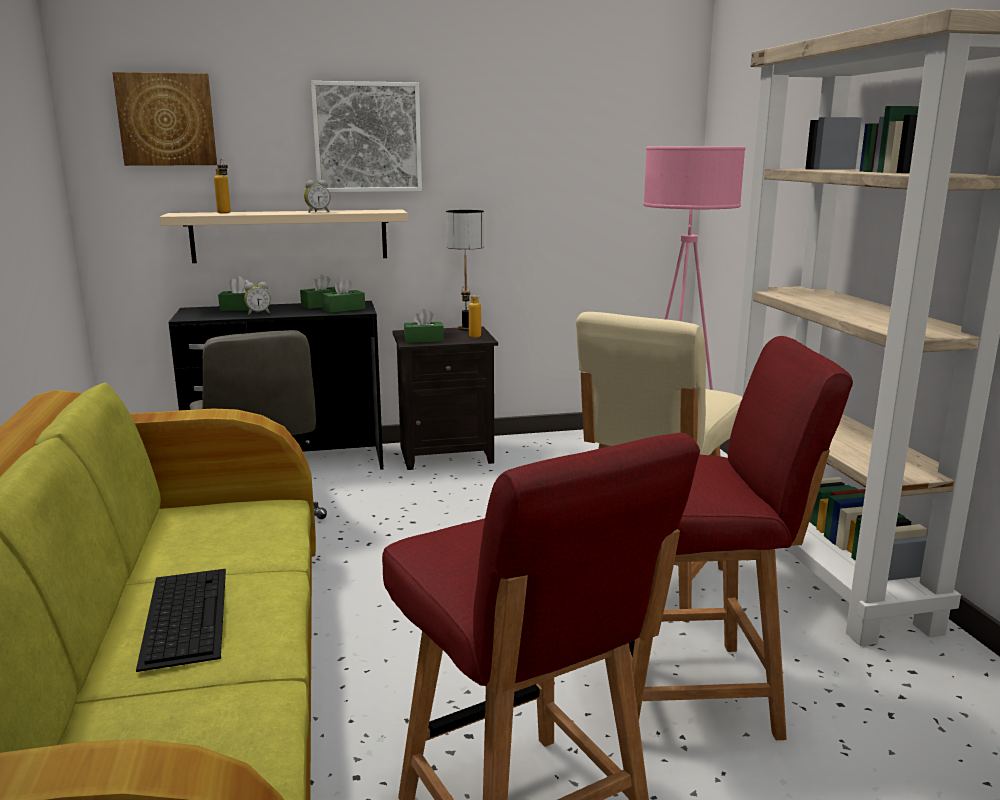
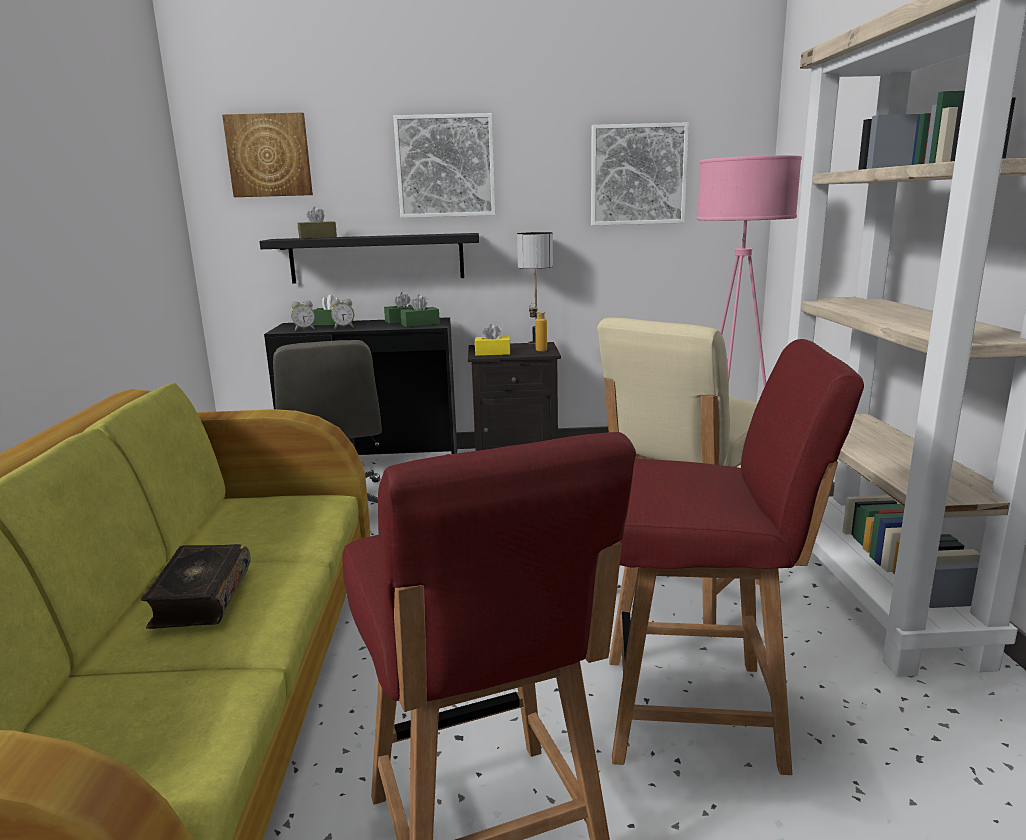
camera: 10 degrees right, 0 degrees up
keyboard [136,569,226,672] -> book [141,544,251,629]
beige shelf [160,210,408,263] -> black shelf [259,233,479,284]
bottle [214,158,231,213] -> brown tissue box [298,207,337,239]
alarm clock [304,180,330,213] -> alarm clock moved to [291,301,315,331]
green tissue box [404,309,444,343] -> yellow tissue box [475,324,511,356]
none -> picture [591,122,689,226]

